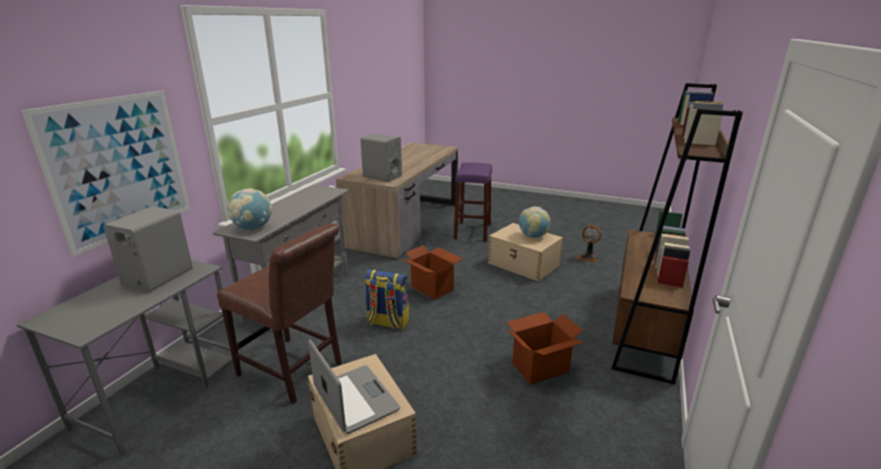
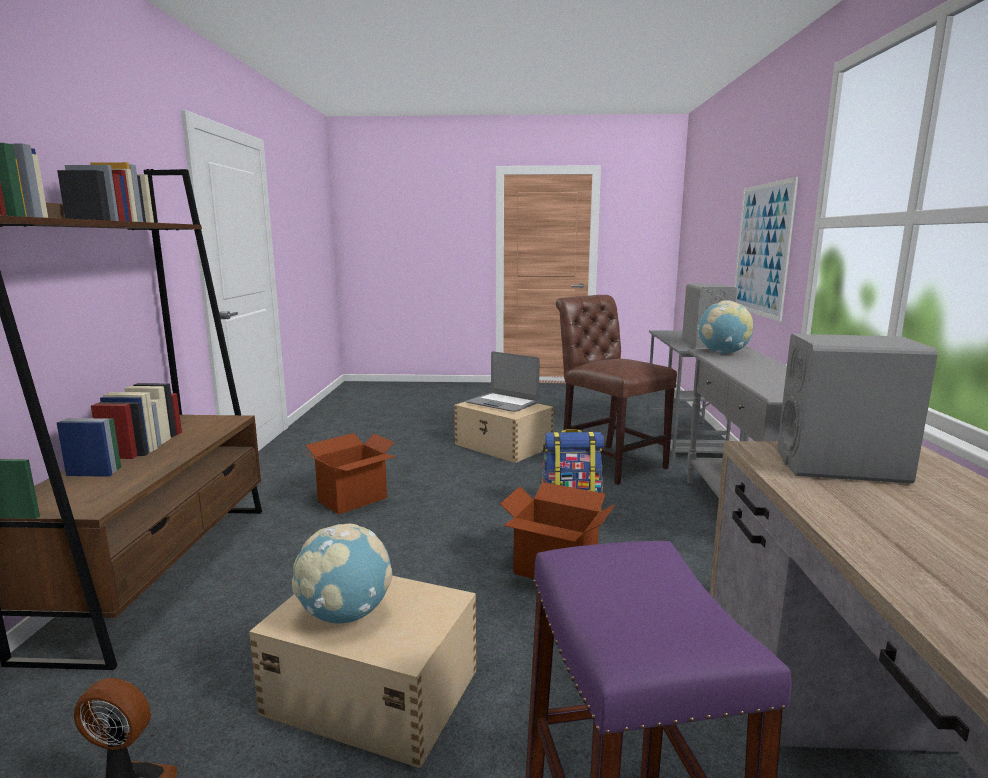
camera: 160 degrees right, 10 degrees down
brown chair [217,223,342,404] -> brown chair turned 45 degrees clockwise [556,295,677,485]

